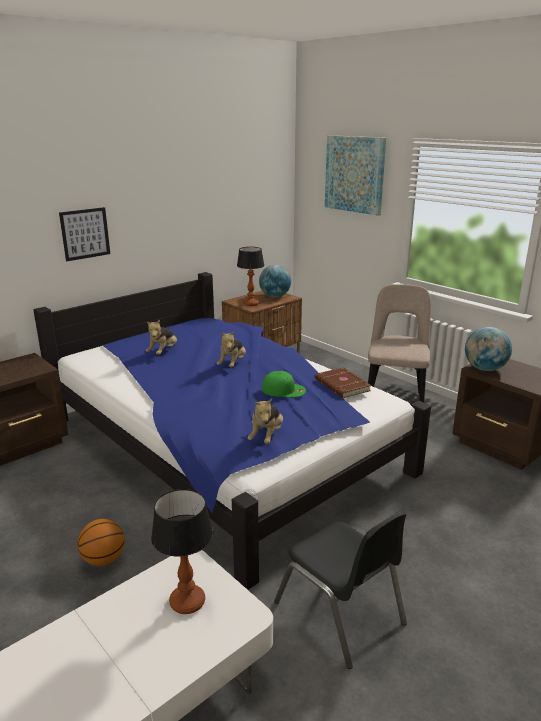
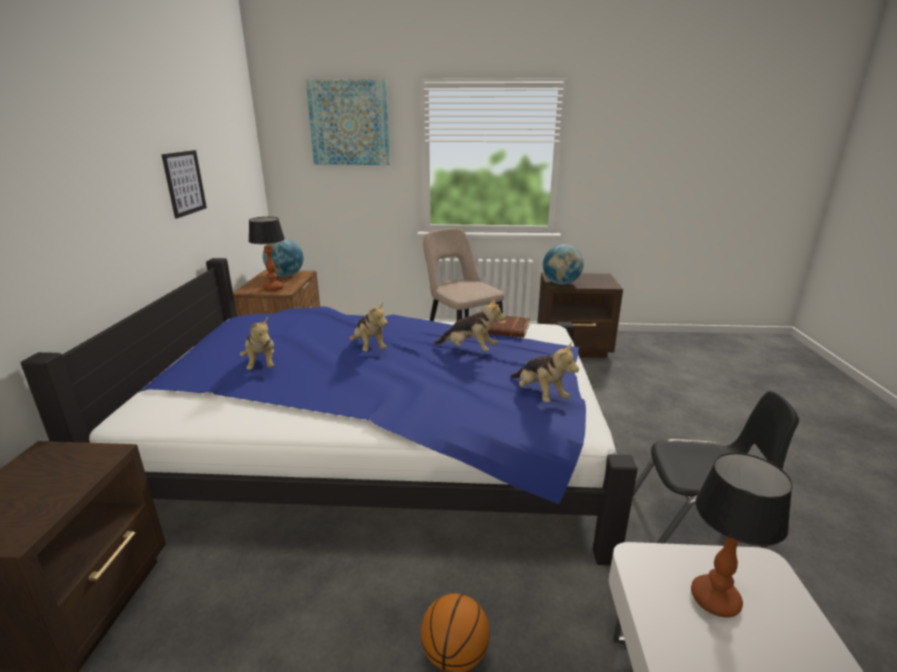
camera: 45 degrees left, 0 degrees up
picture [59,207,110,261] -> picture moved to [161,150,207,218]
green cap [262,371,306,398] -> plush toy [434,297,506,351]

